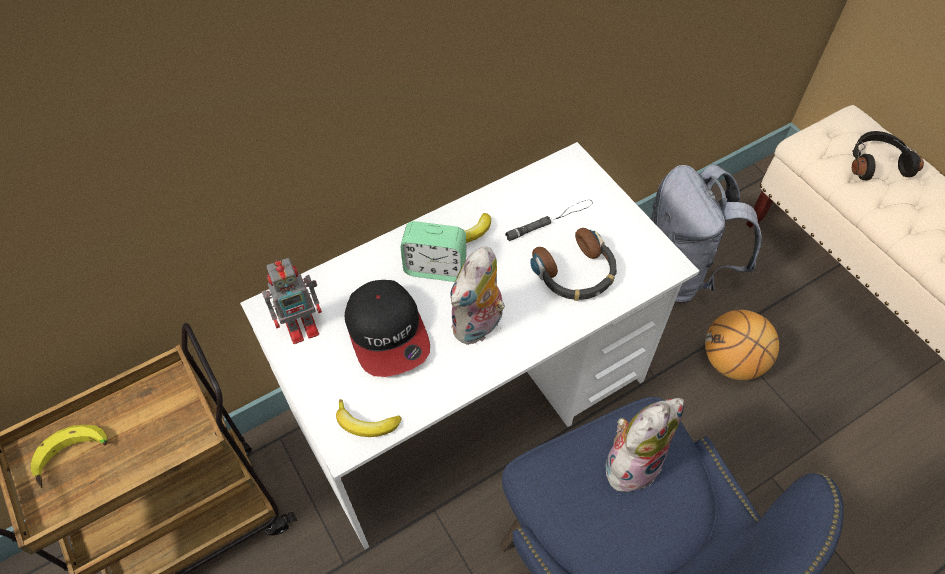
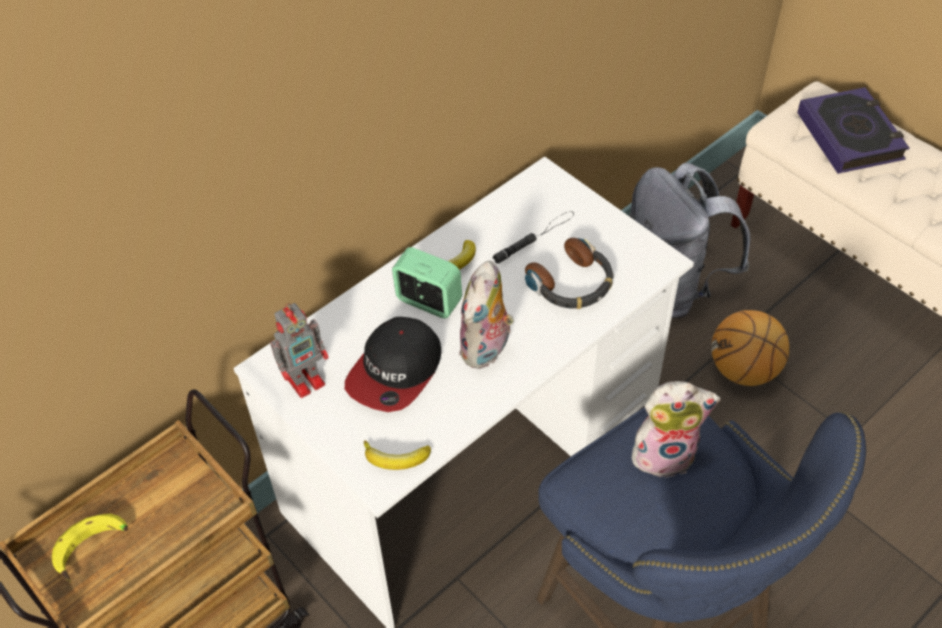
camera: 10 degrees left, 5 degrees down
cap [345,280,430,377] -> cap turned 60 degrees clockwise [345,317,441,412]
alarm clock [400,221,466,282] -> alarm clock turned 150 degrees counterclockwise [392,247,462,318]
plush toy [605,398,684,495] -> plush toy turned 45 degrees clockwise [632,381,721,479]
black headphones [852,131,924,181] -> book [797,87,910,174]

